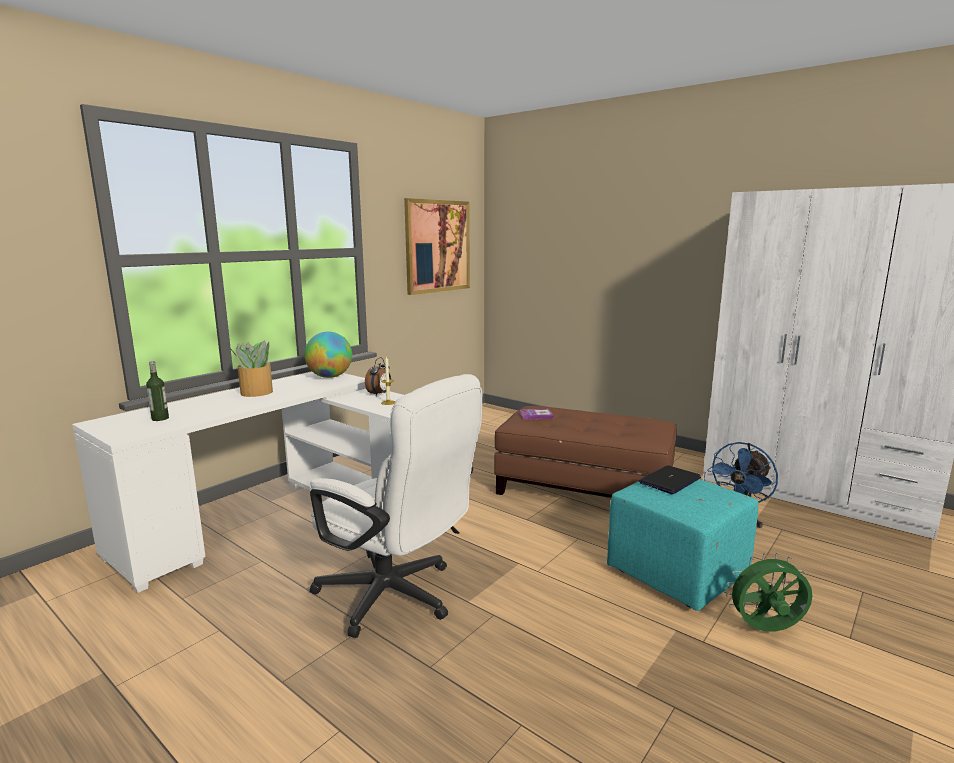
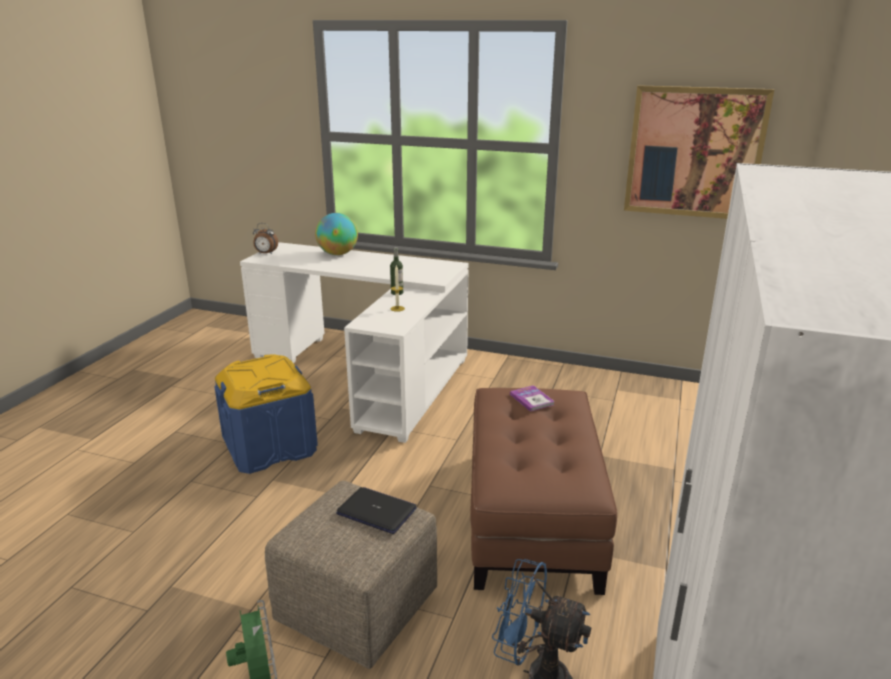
camera: 70 degrees right, 10 degrees up
bottle [146,361,169,421] -> bottle moved to [390,247,403,295]
potted plant [229,341,273,397] -> none
globe [304,332,352,378] -> globe moved to [315,213,358,255]
white office chair [310,374,482,638] -> blue storage box [215,354,318,474]
alarm clock [365,357,391,396] -> alarm clock moved to [253,223,278,254]
turquoise ottoman [607,479,758,611] -> beige ottoman [265,481,437,669]

